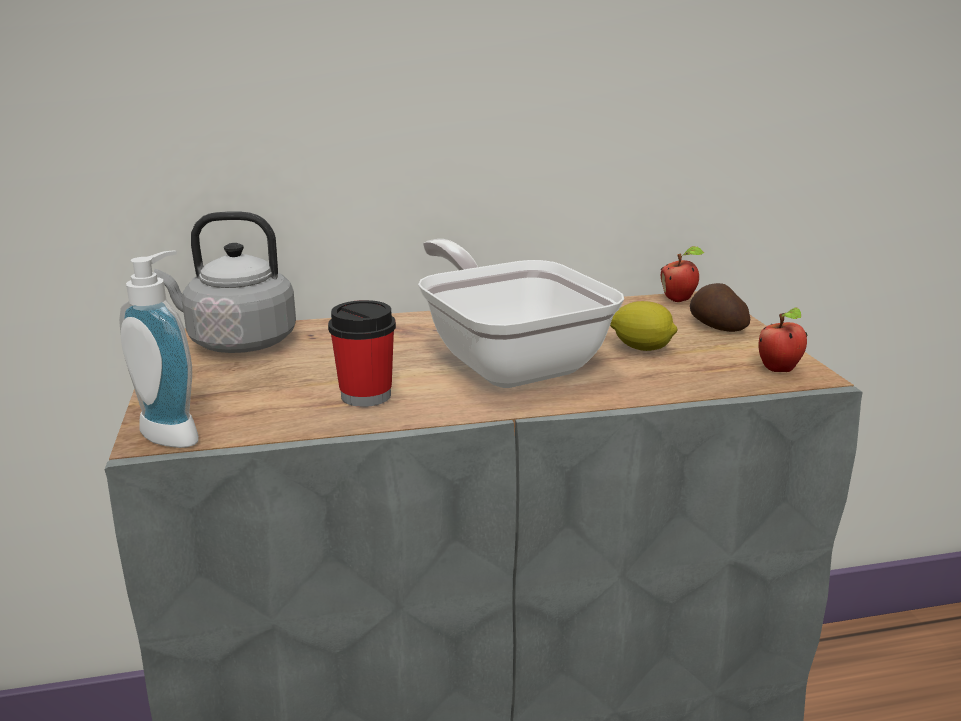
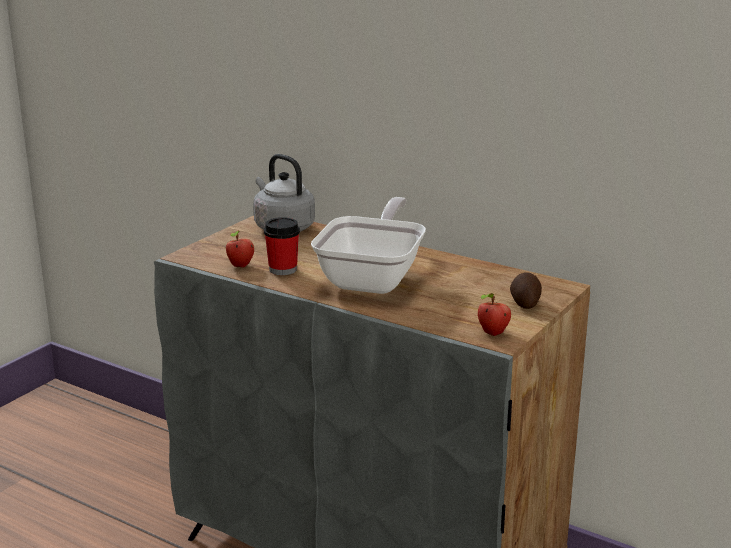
camera: 45 degrees right, 0 degrees up
soap dispenser [119,250,199,448] -> none
lemon [610,301,677,351] -> none
apple [661,246,704,302] -> apple moved to [225,230,254,267]

